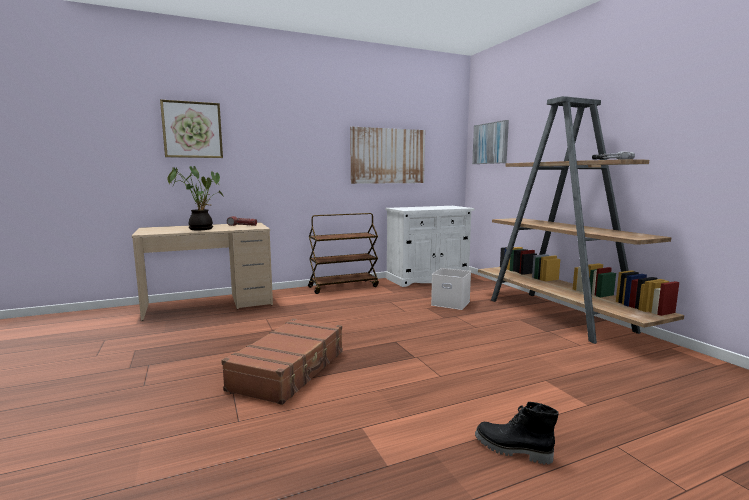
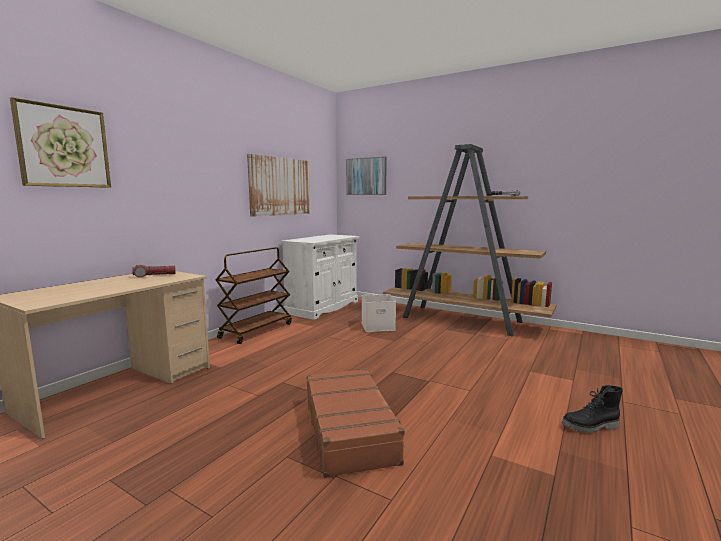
camera: 35 degrees left, 0 degrees up
potted plant [168,166,224,230] -> none

